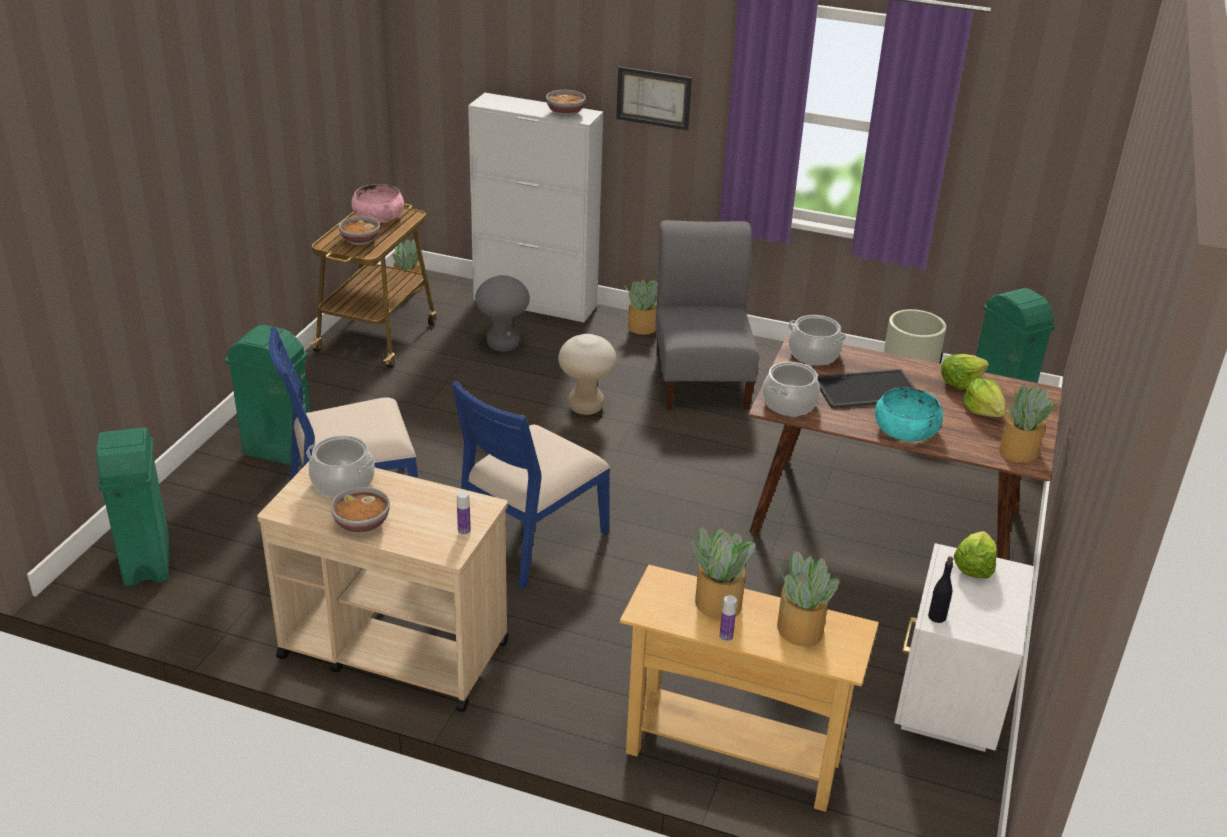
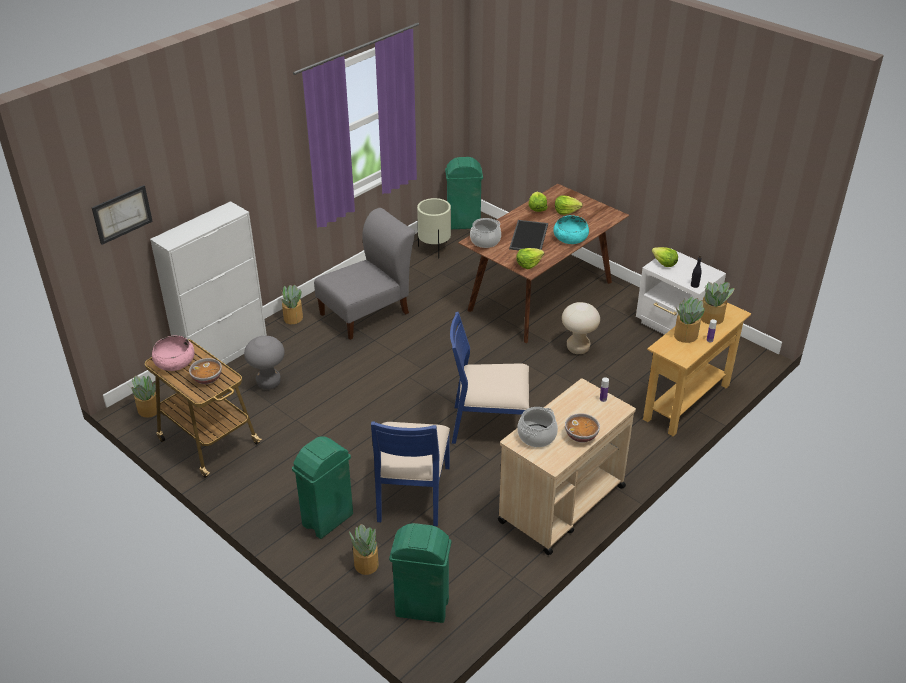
camera: 65 degrees left, 5 degrees up
blue chair [451,381,610,589] -> blue chair turned 120 degrees clockwise [450,312,529,444]
bowl [546,90,586,116] -> none
beige stool [558,334,617,415] -> beige stool moved to [562,302,600,354]
picture [616,67,692,130] -> picture moved to [92,185,153,245]
grey chair [656,220,759,410] -> grey chair turned 120 degrees clockwise [314,208,415,340]
cooking pot [762,362,820,416] -> lettuce [516,248,544,269]
potted plant [999,384,1055,463] -> potted plant moved to [349,524,379,575]

